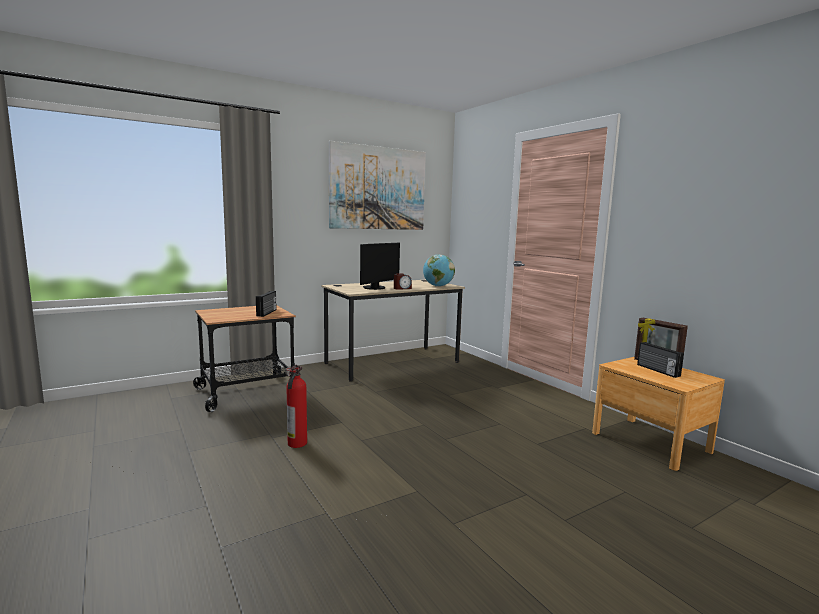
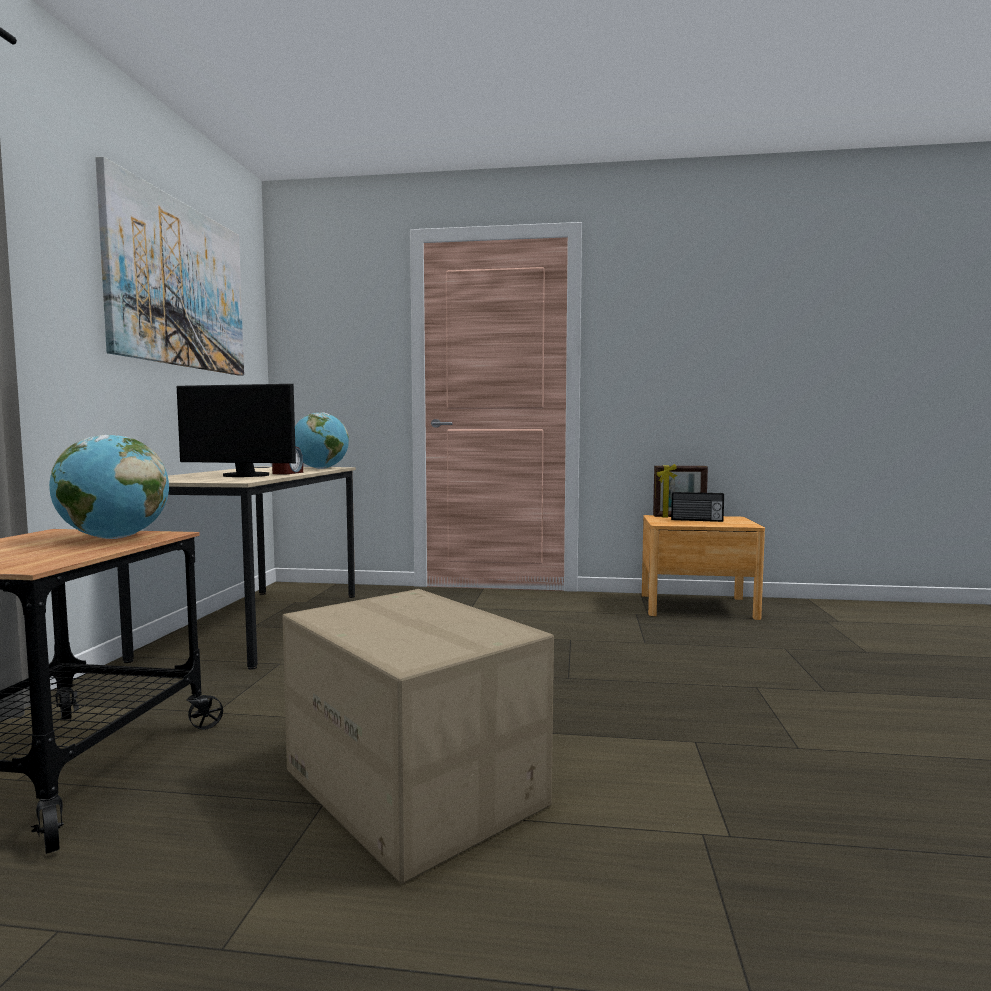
camera: 50 degrees left, 5 degrees down
radio [256,291,277,317] -> globe [49,435,169,539]
fire extinguisher [285,365,307,448] -> cardboard box [282,589,554,884]
monitor [360,243,400,290] -> monitor turned 120 degrees clockwise [177,384,296,477]

